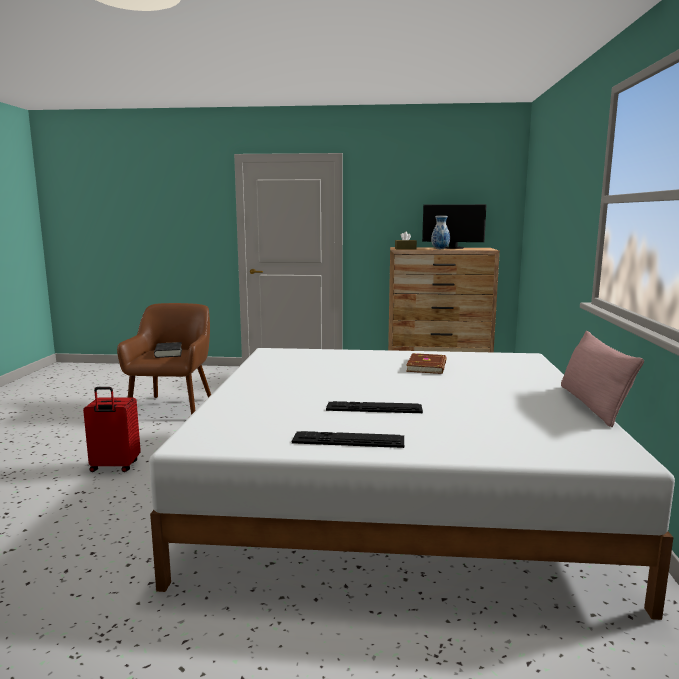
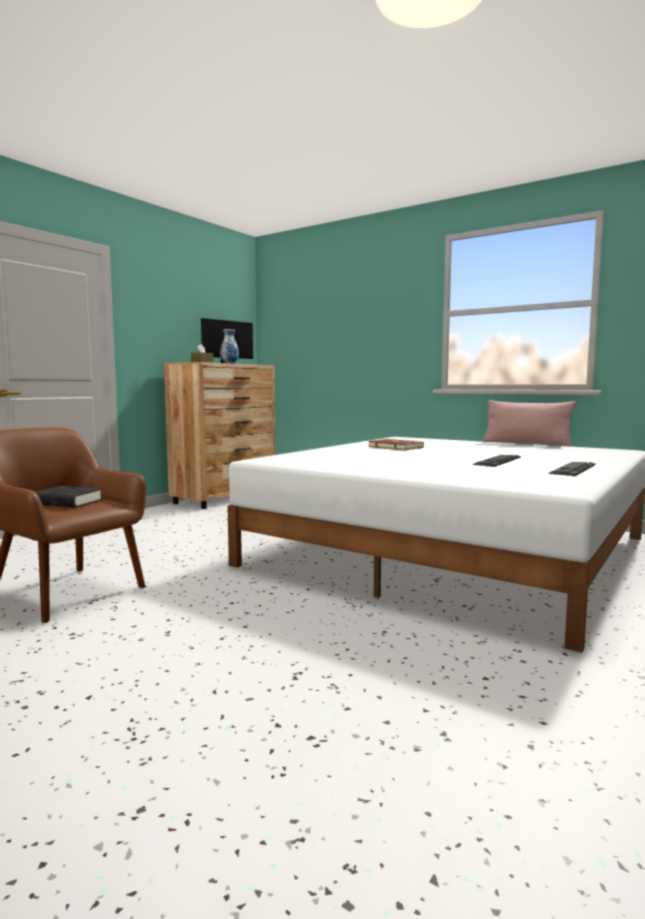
camera: 60 degrees left, 5 degrees down
red suitcase [83,387,141,472] -> none

